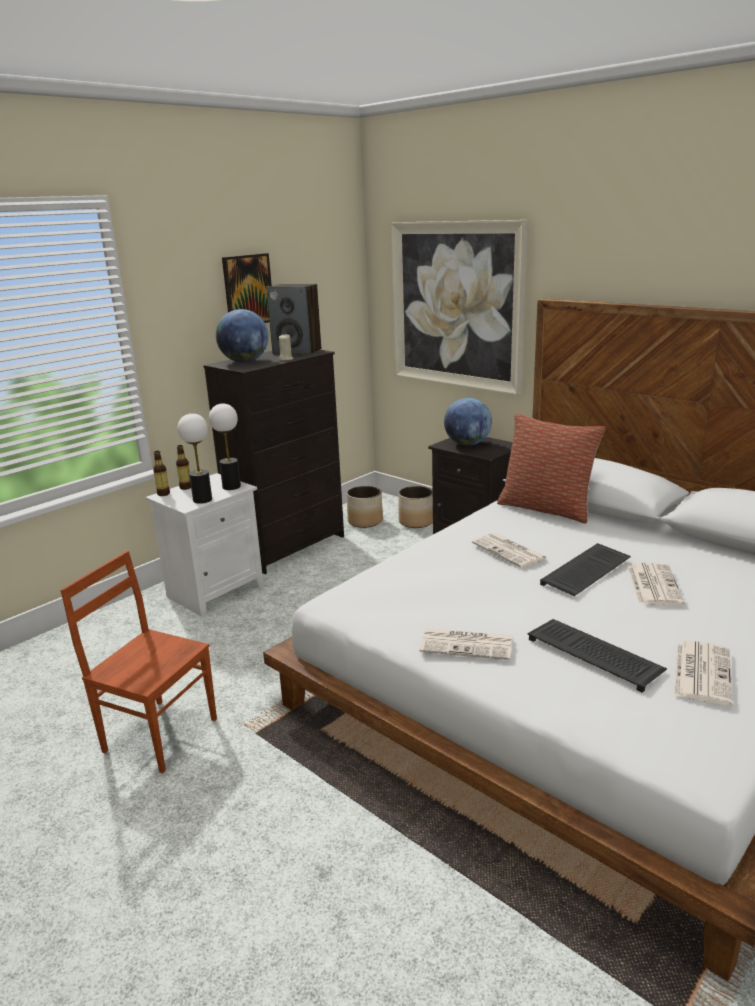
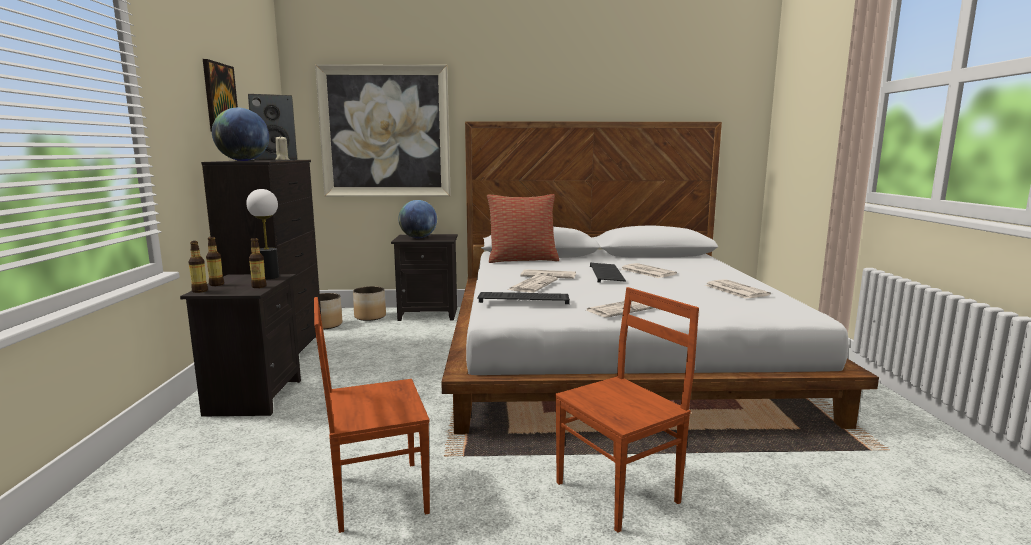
camera: 45 degrees left, 10 degrees down
white nightstand [145,473,264,617] -> black nightstand [180,274,301,417]
table lamp [177,413,212,504] -> bottle [249,238,267,288]
keyboard [527,619,667,693] -> keyboard moved to [477,292,570,304]
none -> newspaper [508,275,558,293]
none -> brown chair [555,287,699,533]

